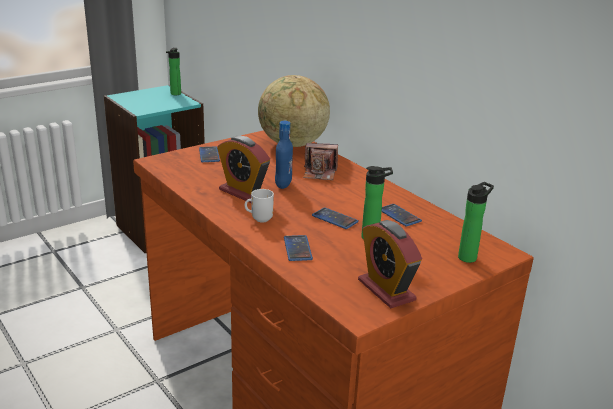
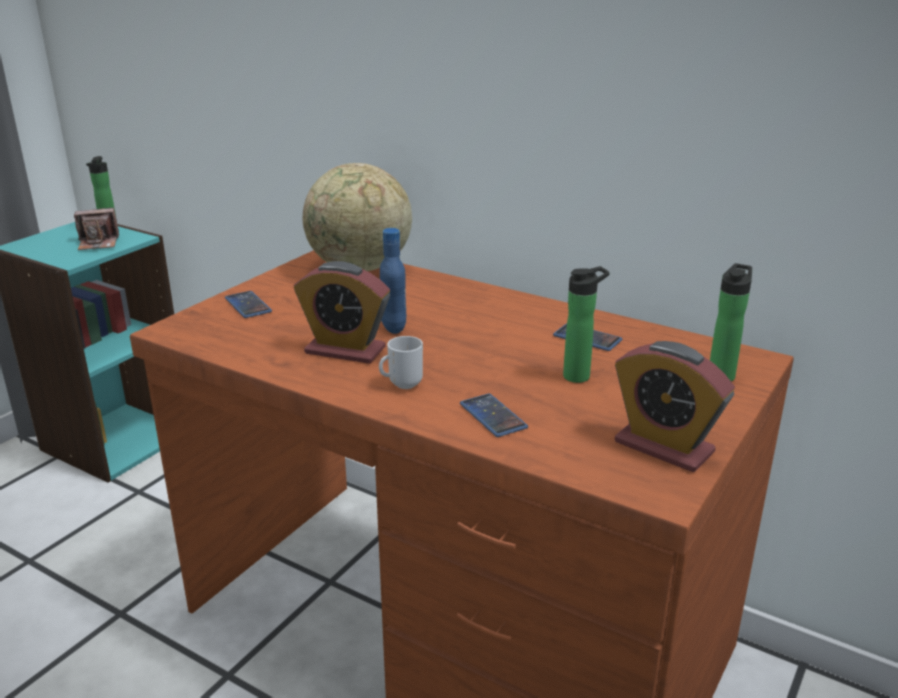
camera: 20 degrees left, 0 degrees up
camera [303,143,338,180] -> camera moved to [74,208,119,250]
phone [312,207,359,229] -> none

